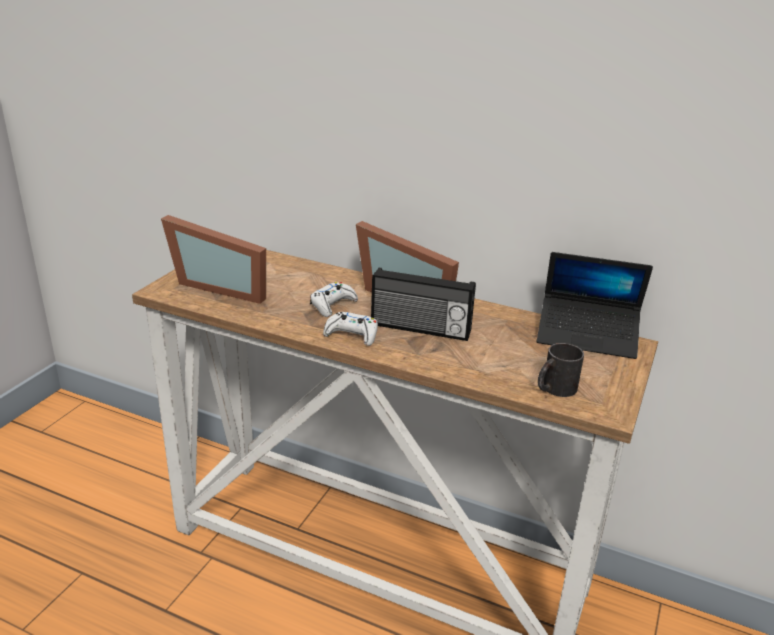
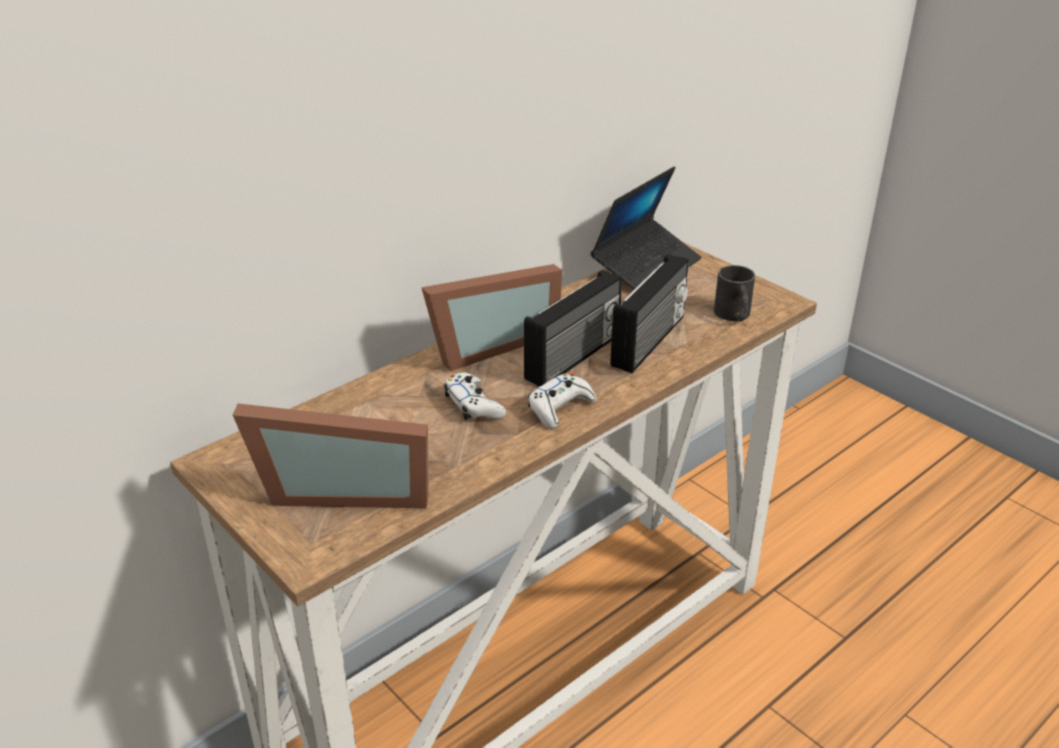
camera: 65 degrees left, 5 degrees up
picture frame [161,215,266,304] -> picture frame turned 45 degrees clockwise [233,403,428,508]
none -> radio [610,254,689,373]

